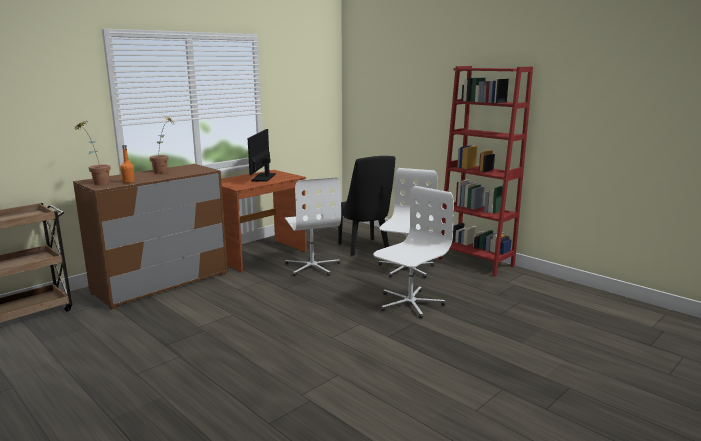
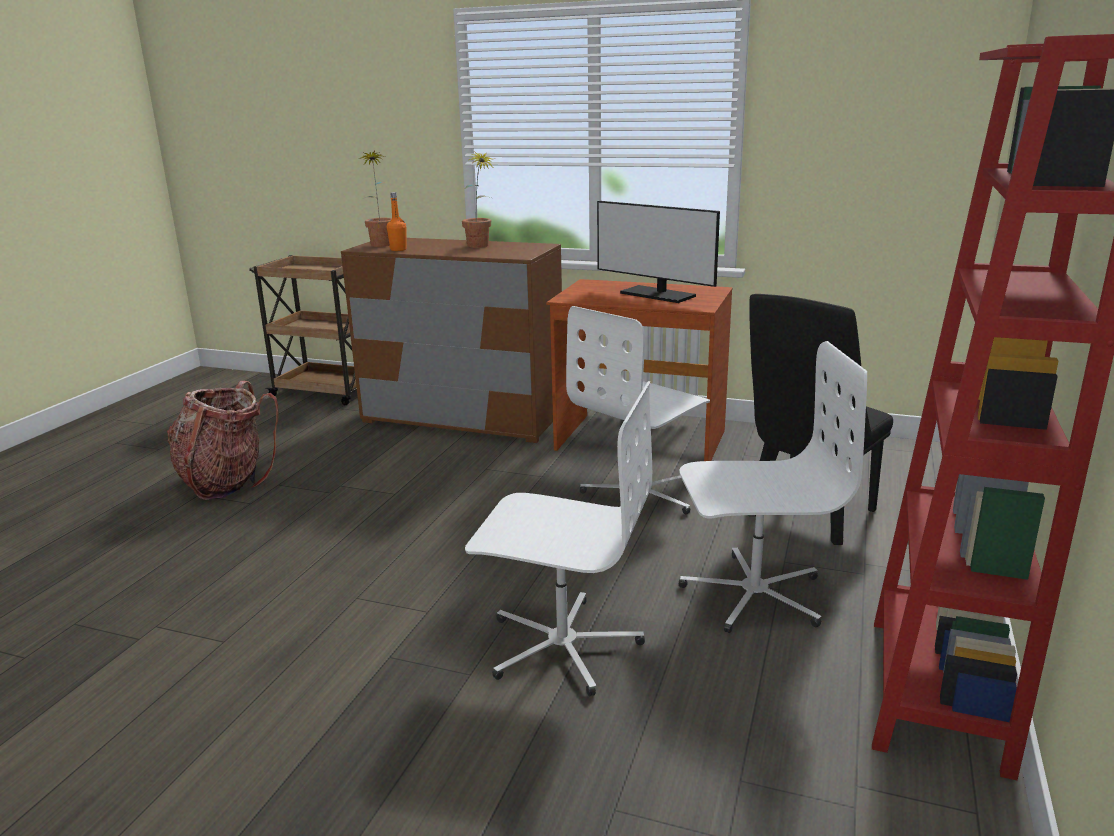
camera: 65 degrees right, 5 degrees up
monitor [248,129,276,182] -> monitor turned 120 degrees counterclockwise [597,201,720,303]
none -> backpack [167,381,278,500]

